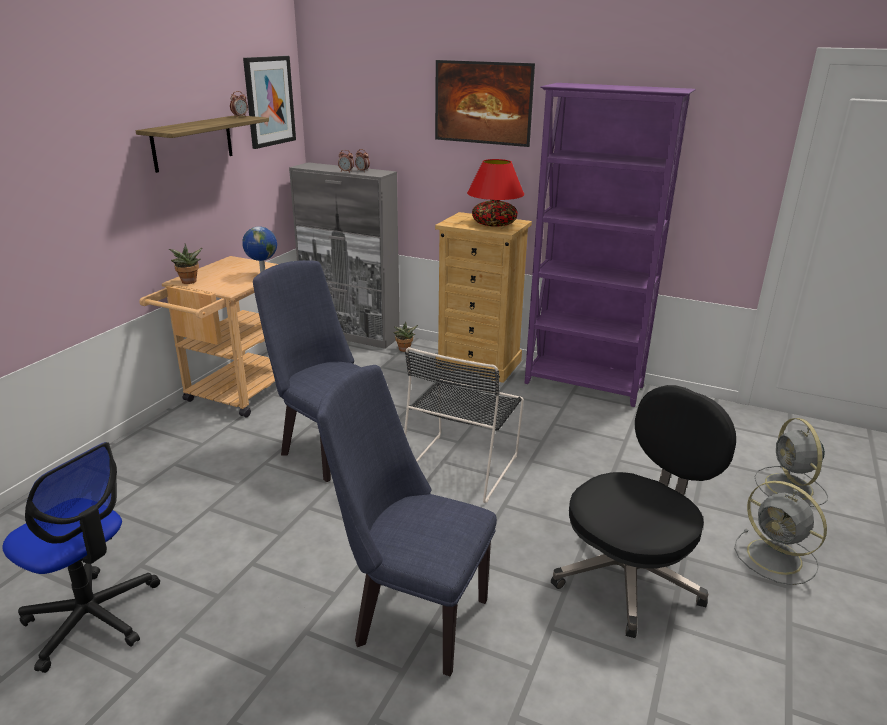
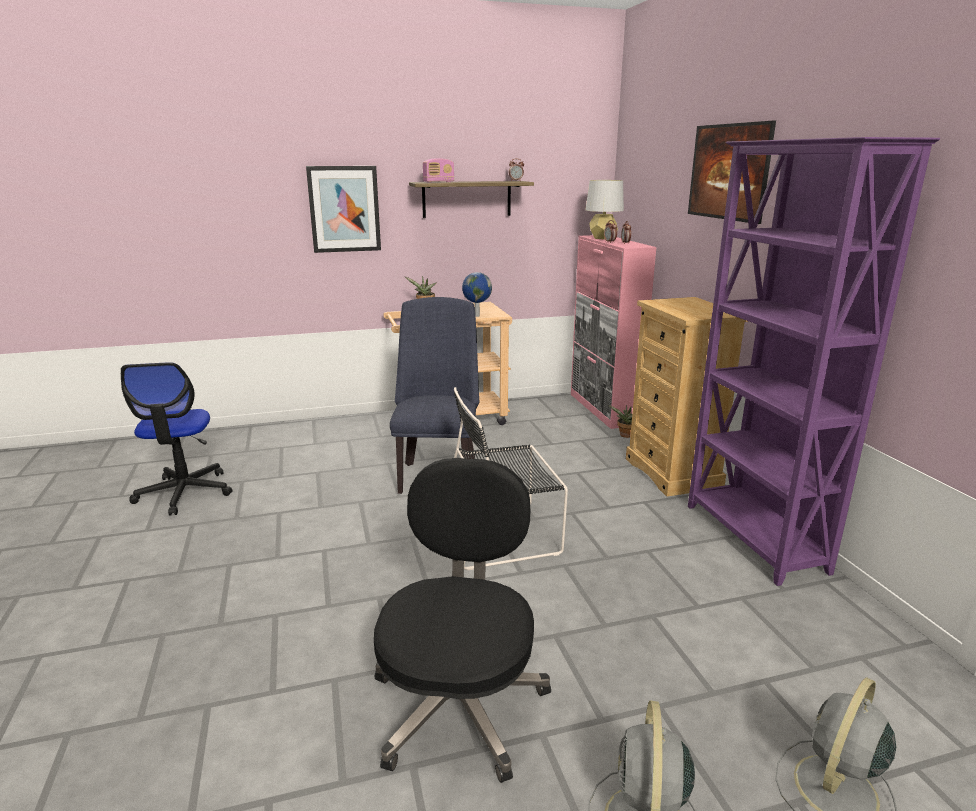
camera: 50 degrees right, 5 degrees down
picture [243,56,296,149] -> picture moved to [306,166,381,253]
grey cabinet [289,162,400,349] -> pink cabinet [571,235,657,429]
blue chair [317,365,497,676] -> none
red table lamp [467,159,524,227] -> none
black office chair [551,385,736,638] -> black office chair turned 90 degrees counterclockwise [374,458,551,783]
none -> radio [423,158,454,183]
none -> grey table lamp [586,180,624,239]

